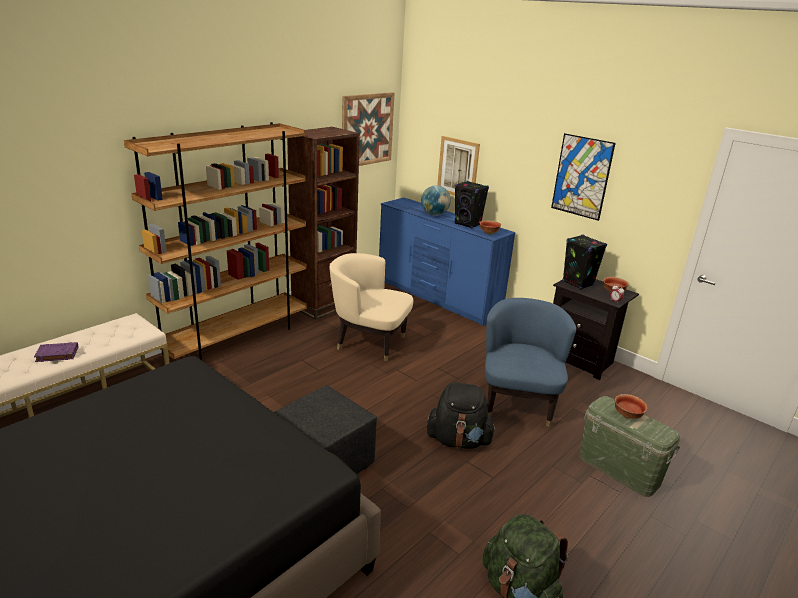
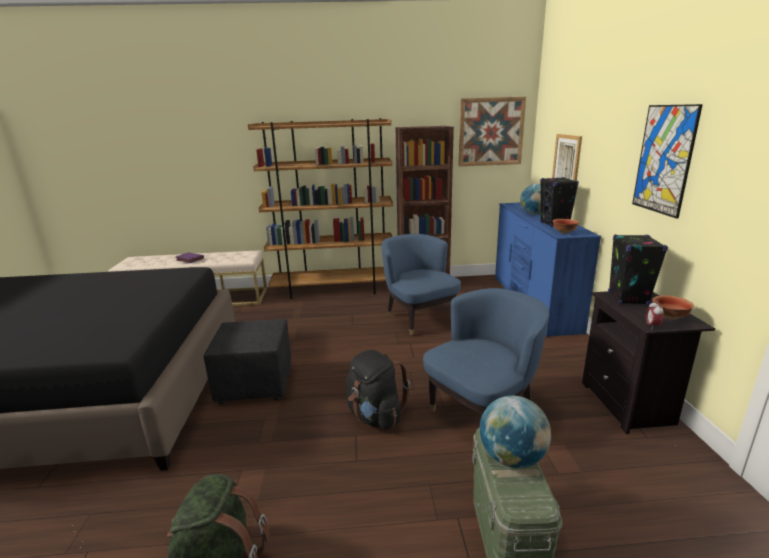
camera: 45 degrees right, 5 degrees down
beige armchair [329,253,413,361] -> blue armchair [381,234,461,335]
bowl [615,394,647,419] -> globe [480,396,551,468]

